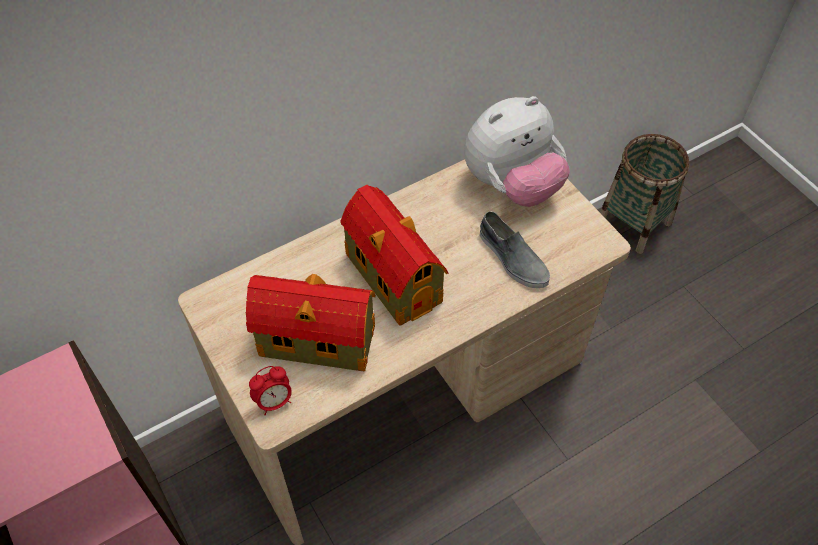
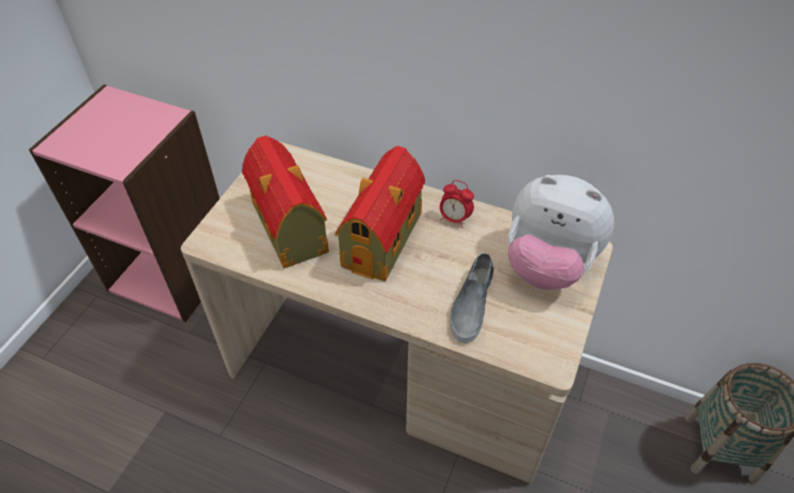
camera: 55 degrees right, 5 degrees down
alarm clock [249,366,292,415] -> alarm clock moved to [440,180,474,228]

